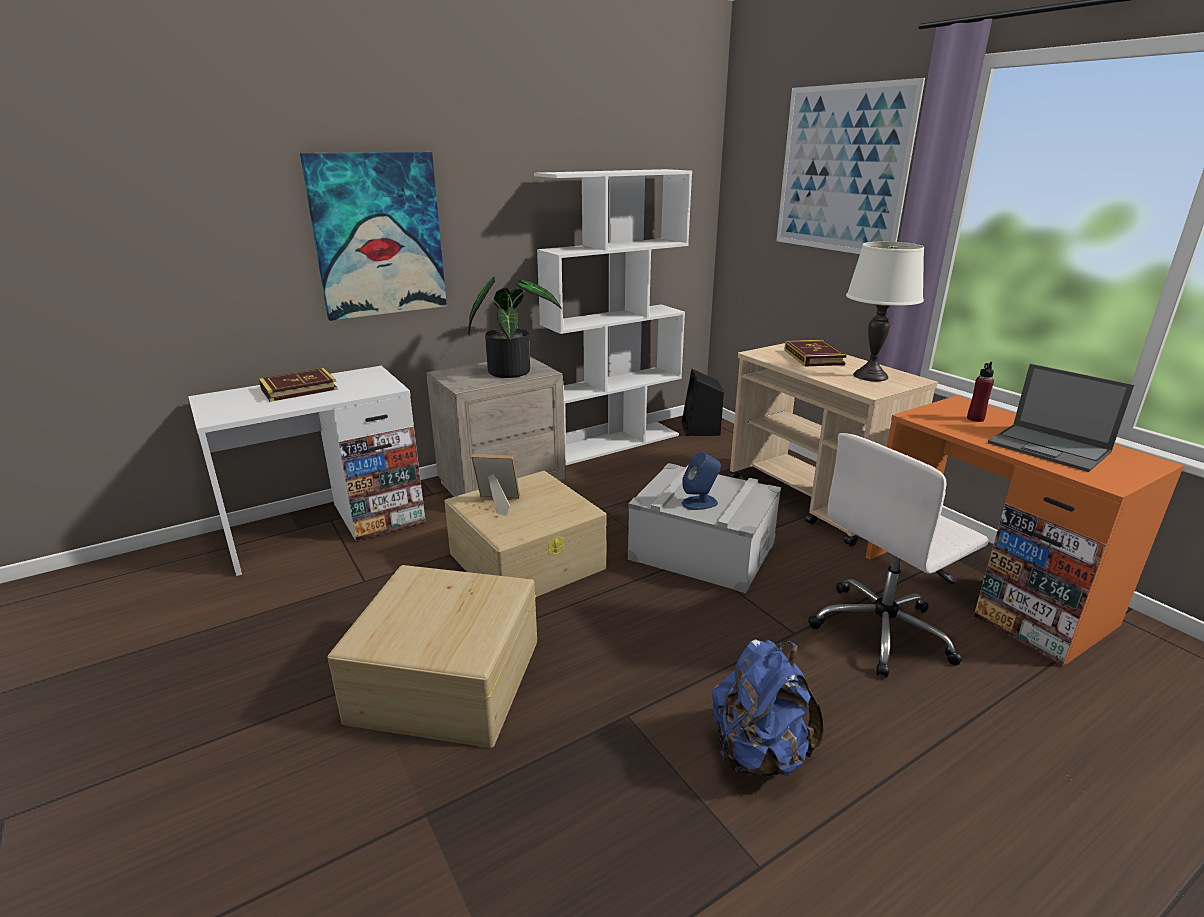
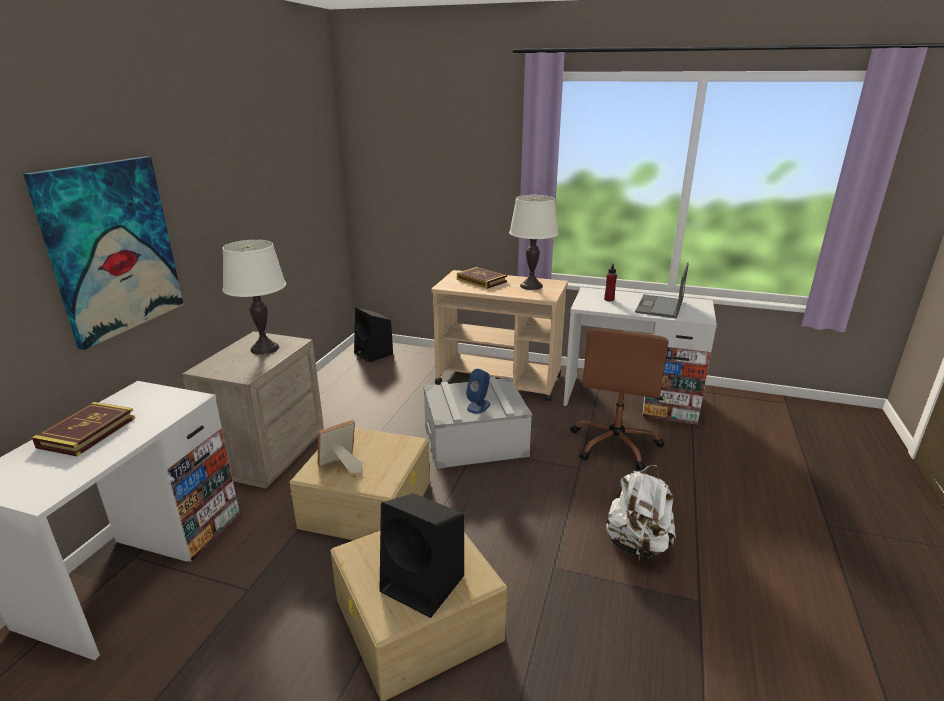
camera: 40 degrees left, 0 degrees up
potted plant [468,277,562,378] -> white table lamp [222,240,286,355]
white bookcase [534,169,692,466] -> none
blue backpack [712,639,824,777] -> white backpack [604,465,676,562]
picture [776,78,925,254] -> none
white office chair [808,433,989,678] -> brown office chair [571,328,668,470]
orange desk [866,395,1184,666] -> white desk [564,287,717,425]
laptop [988,363,1134,472] -> laptop turned 105 degrees clockwise [635,262,689,319]
none -> black speaker [380,493,464,618]

